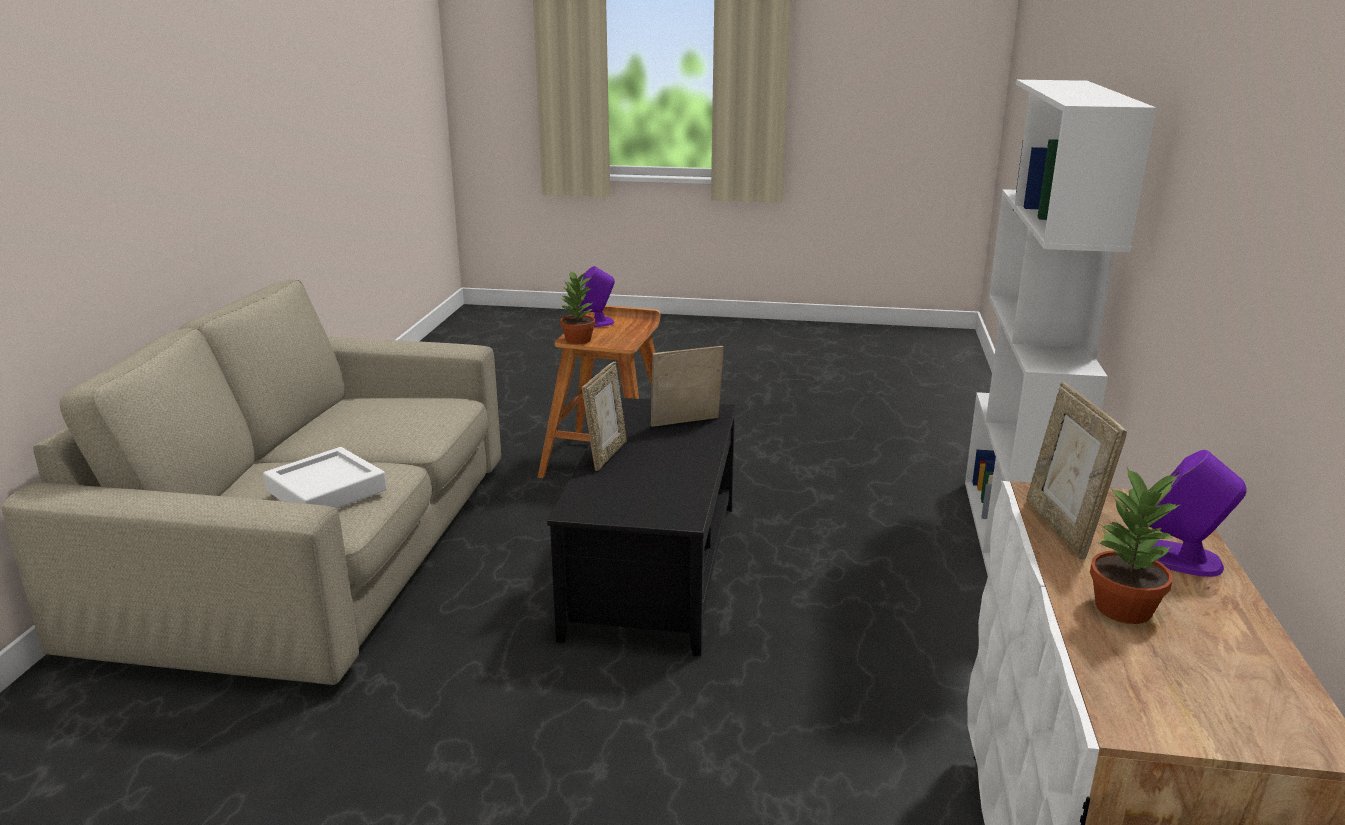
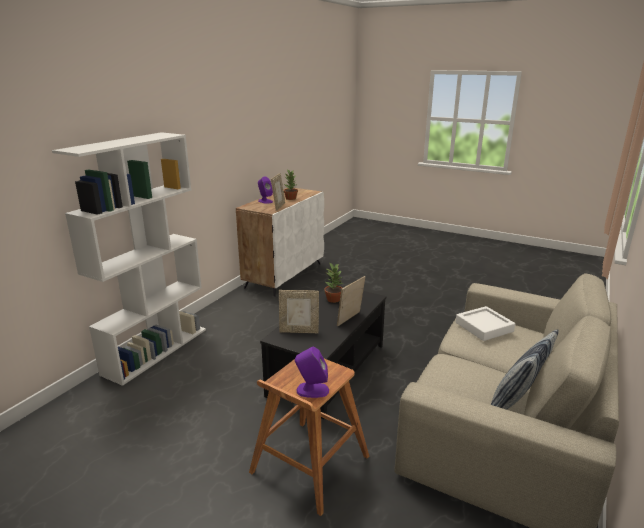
camera: 160 degrees left, 0 degrees up
potted plant [558,272,595,344] -> potted plant moved to [324,262,344,303]
none -> pillow [491,329,558,410]

